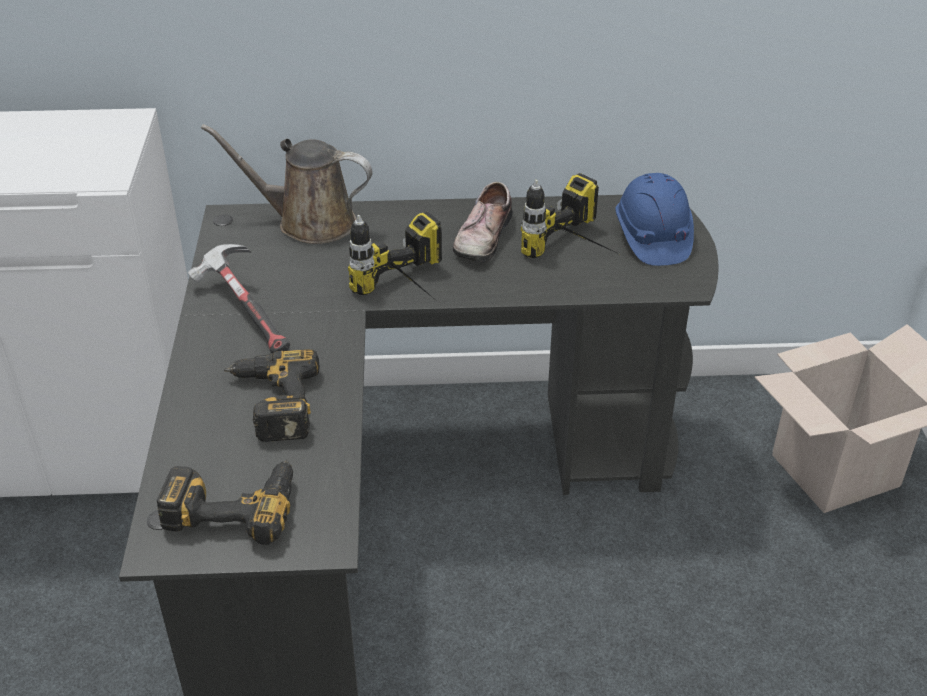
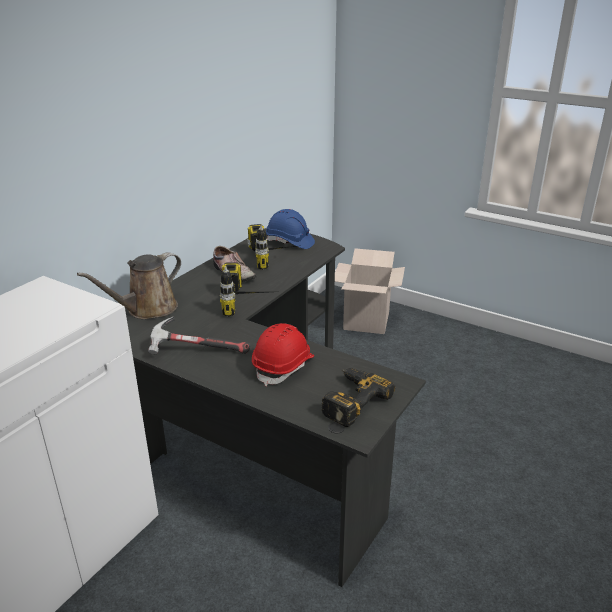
camera: 55 degrees left, 10 degrees down
power drill [224,349,320,442] -> red hard hat [252,323,314,386]

